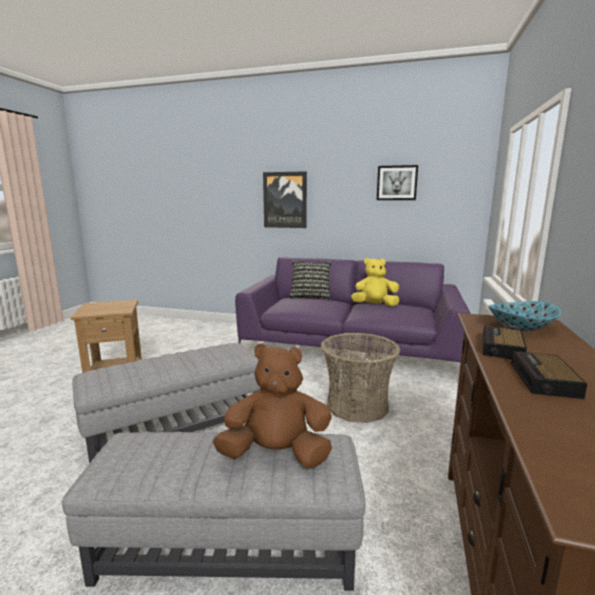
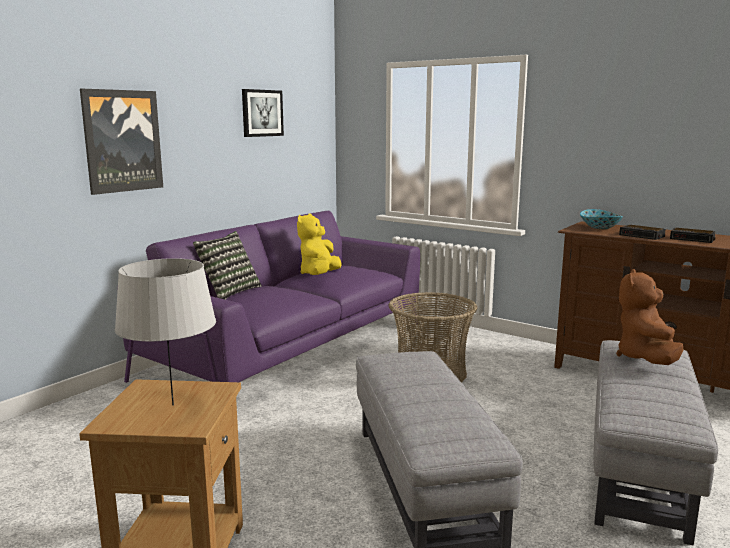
camera: 70 degrees left, 0 degrees up
none -> grey table lamp [115,258,216,406]

